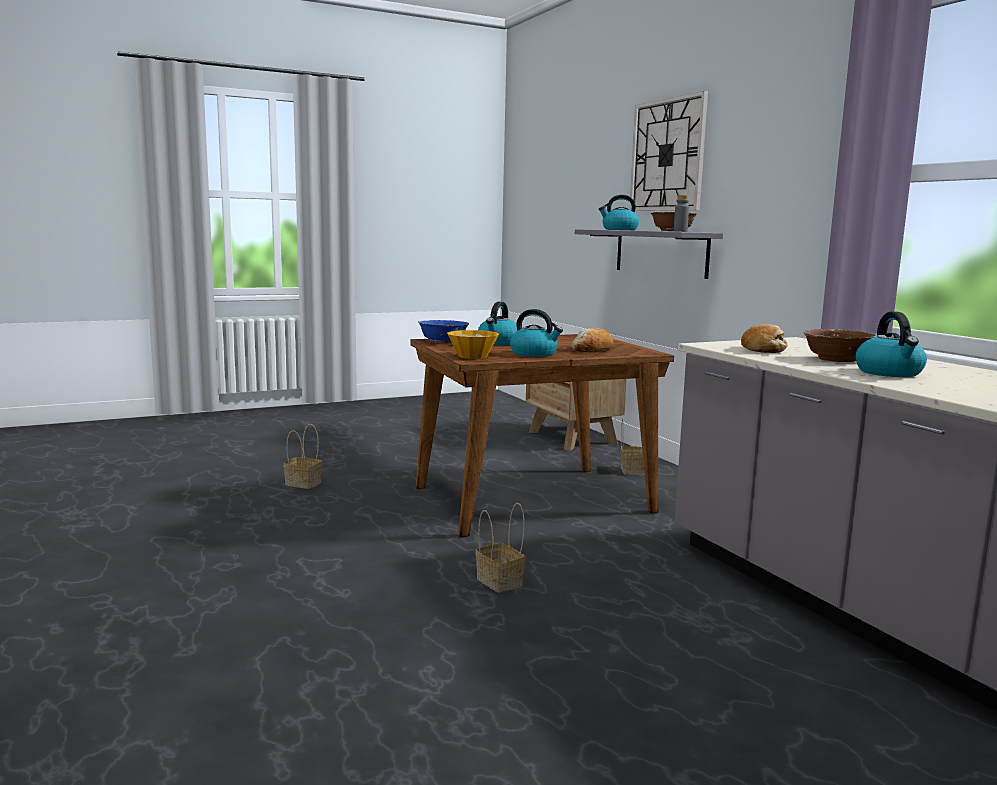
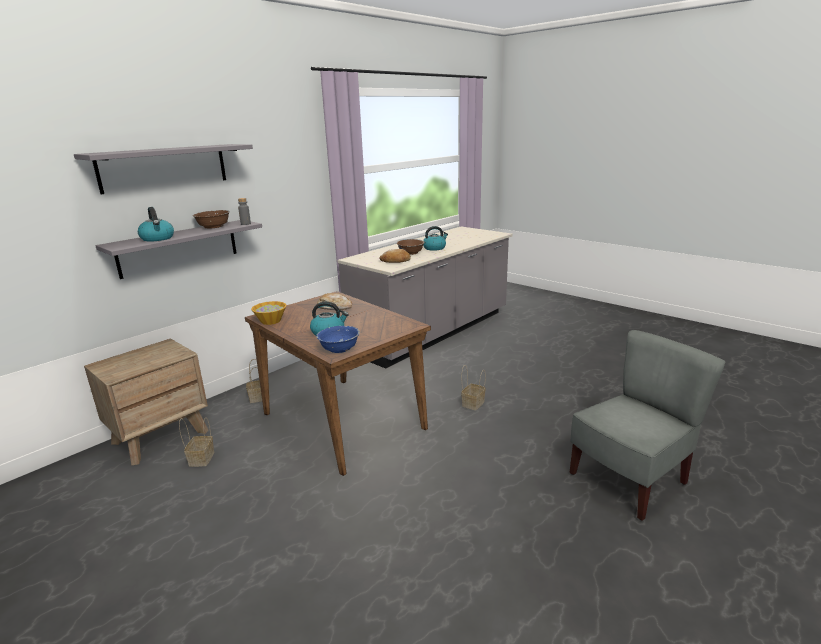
camera: 110 degrees left, 10 degrees up
basket [283,424,322,489] -> basket moved to [179,418,214,467]
bowl [447,330,499,359] -> bowl moved to [251,301,286,325]
kettle [510,309,563,357] -> none
wall clock [629,91,708,211] -> grey shelf [74,144,253,194]
none -> grey chair [569,330,726,520]

